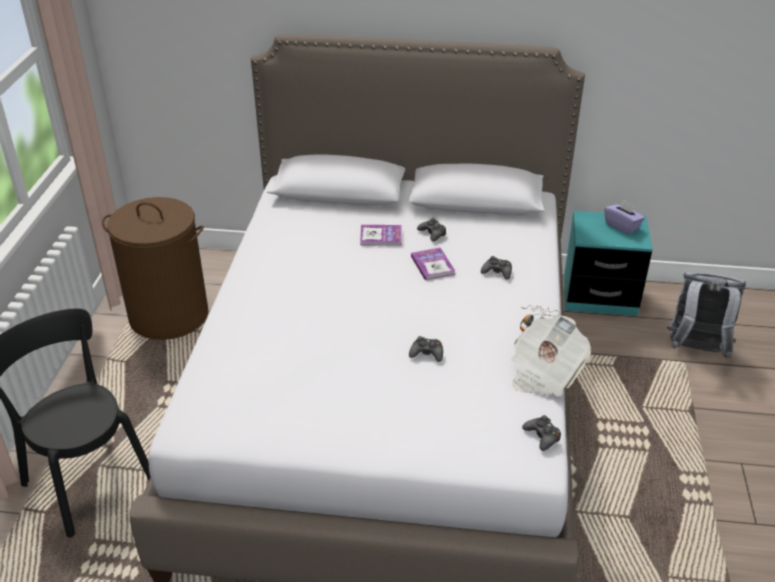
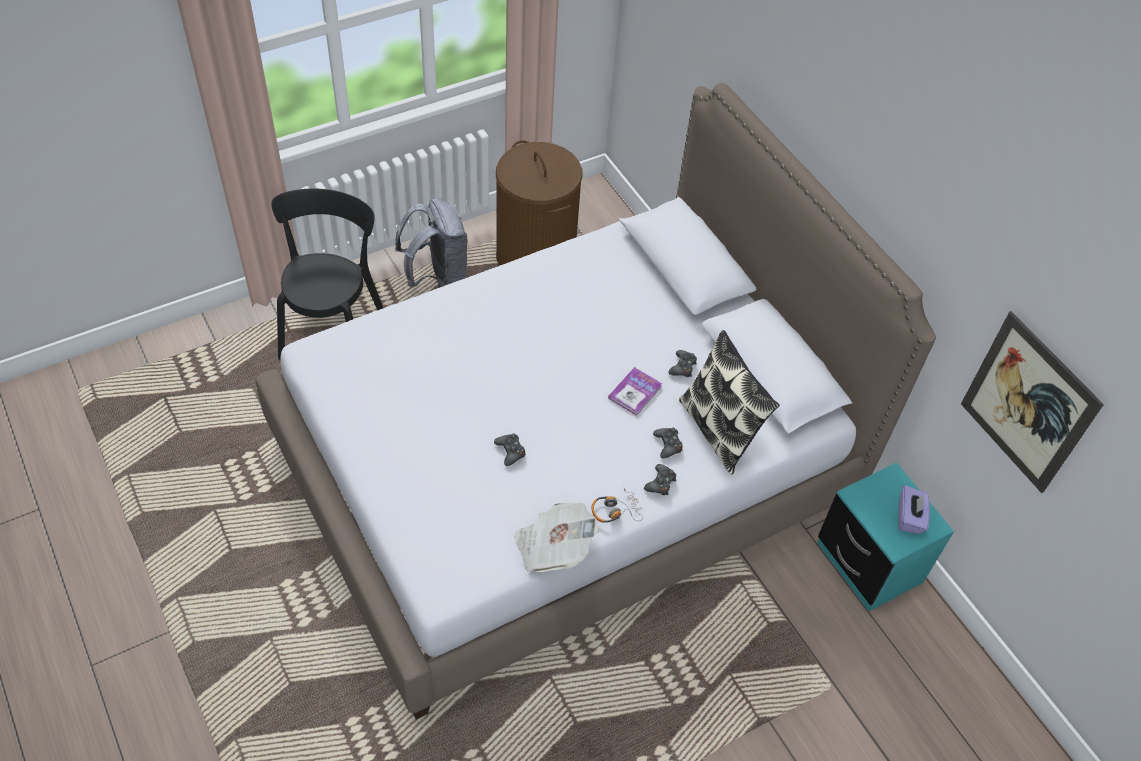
camera: 50 degrees right, 15 degrees up
book [360,225,402,246] -> none
black game controller [522,415,561,451] -> black game controller moved to [644,464,676,495]
grey backpack [667,272,746,359] -> grey backpack moved to [395,197,468,288]
none -> pillow [679,330,780,475]
none -> picture [961,311,1104,493]

